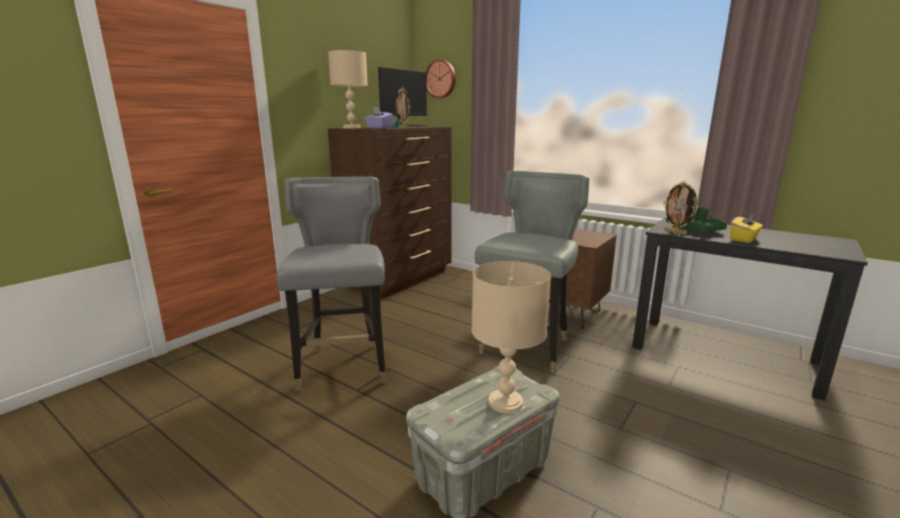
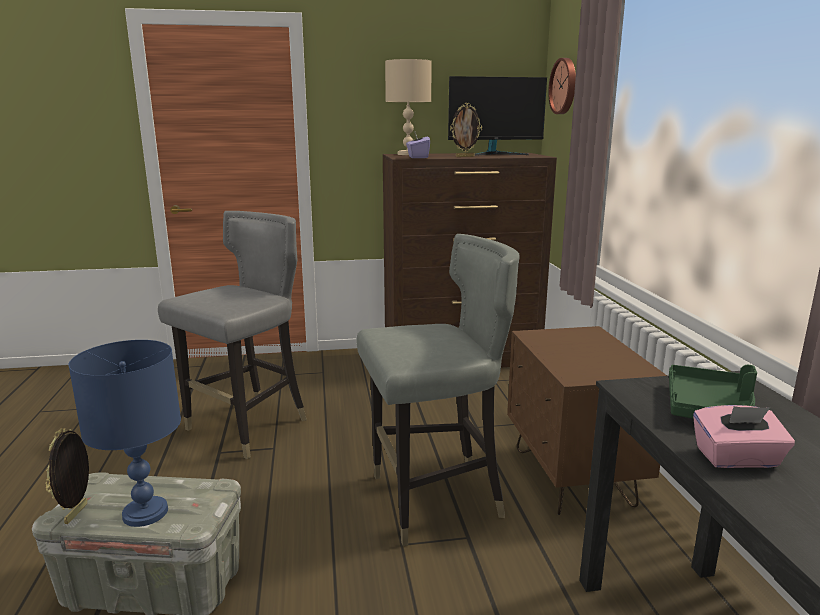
camera: 45 degrees right, 0 degrees up
beige table lamp [472,261,551,414] -> blue table lamp [68,340,181,527]
picture frame [663,181,698,235] -> picture frame moved to [45,428,89,524]
yellow tissue box [730,213,763,243] -> pink tissue box [693,405,795,468]

